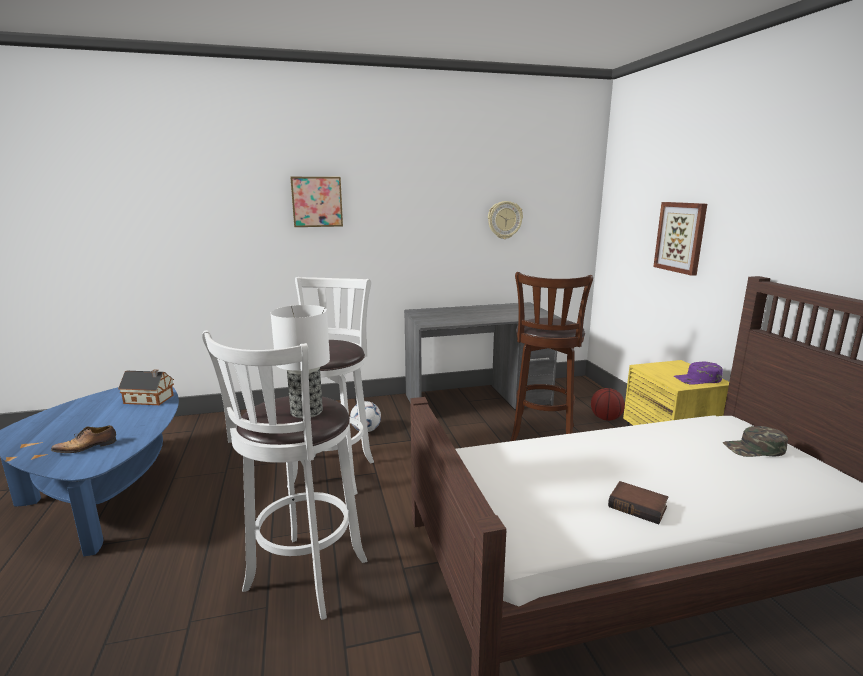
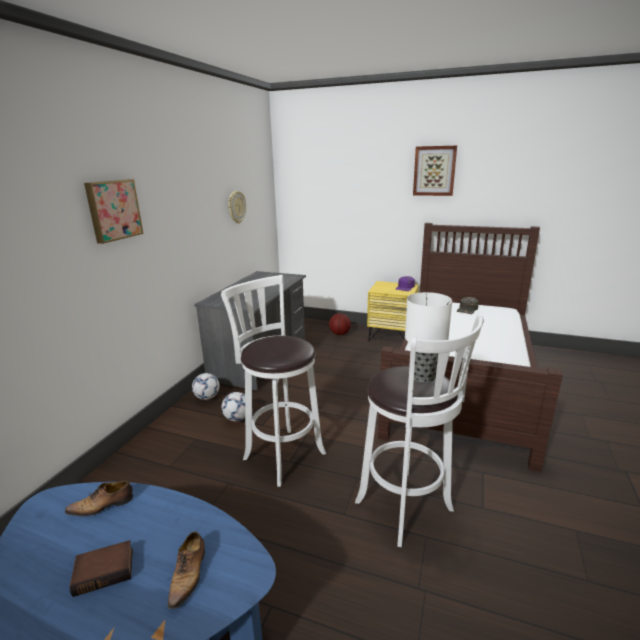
camera: 55 degrees left, 5 degrees up
toy house [118,369,174,405] -> shoe [65,480,133,516]
brown stool [510,272,593,441] -> none
book [608,481,668,524] -> book moved to [69,540,133,597]
picture [653,202,707,276] -> picture moved to [413,146,457,196]
none -> football [192,373,219,400]

